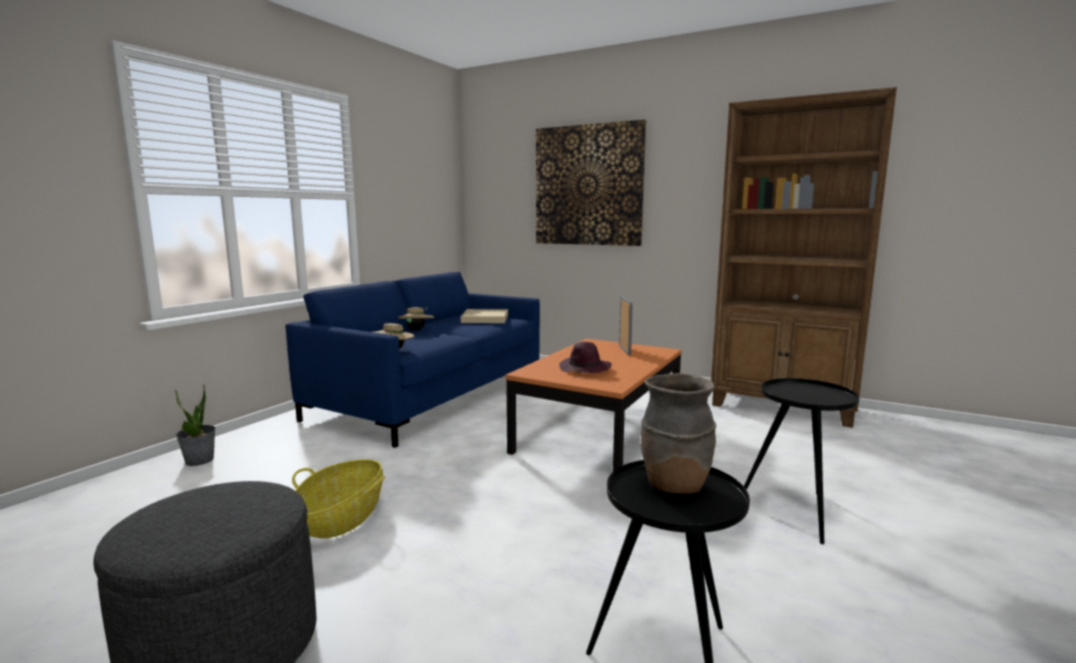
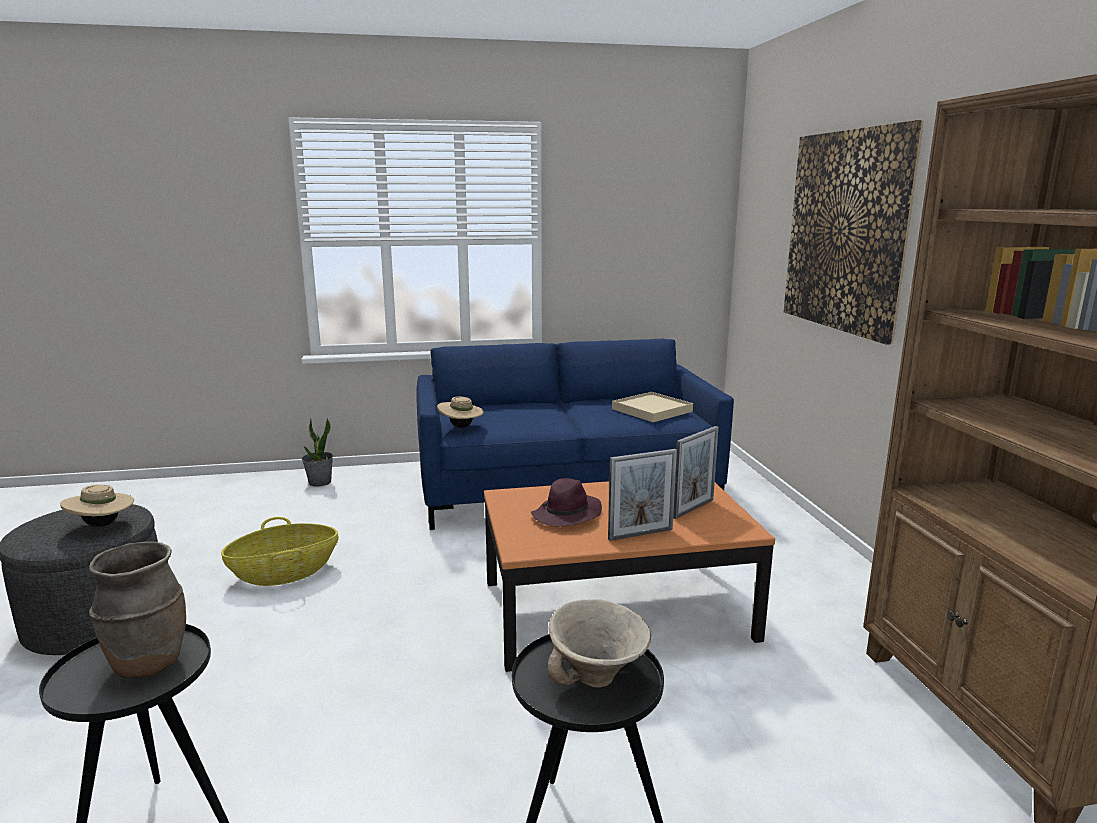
camera: 50 degrees right, 5 degrees up
beige hat [398,307,434,330] -> beige hat moved to [60,485,134,527]
none -> beige bowl [548,599,651,688]
none -> picture frame [608,449,677,541]

